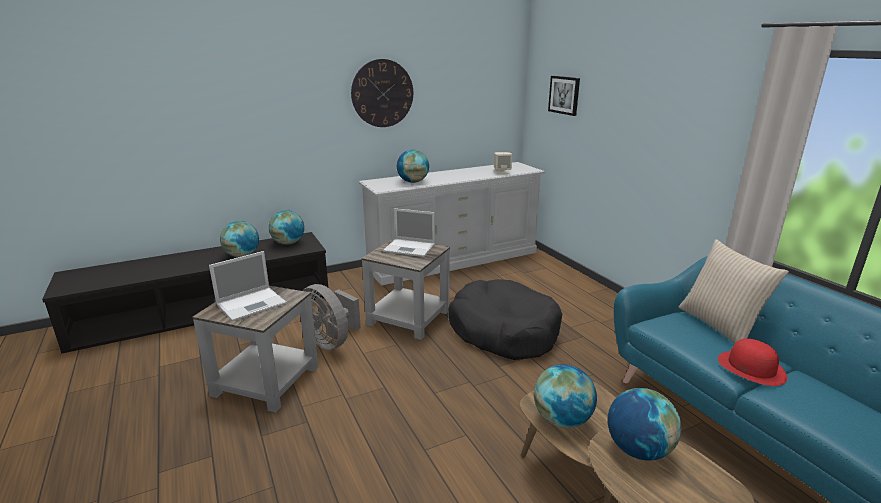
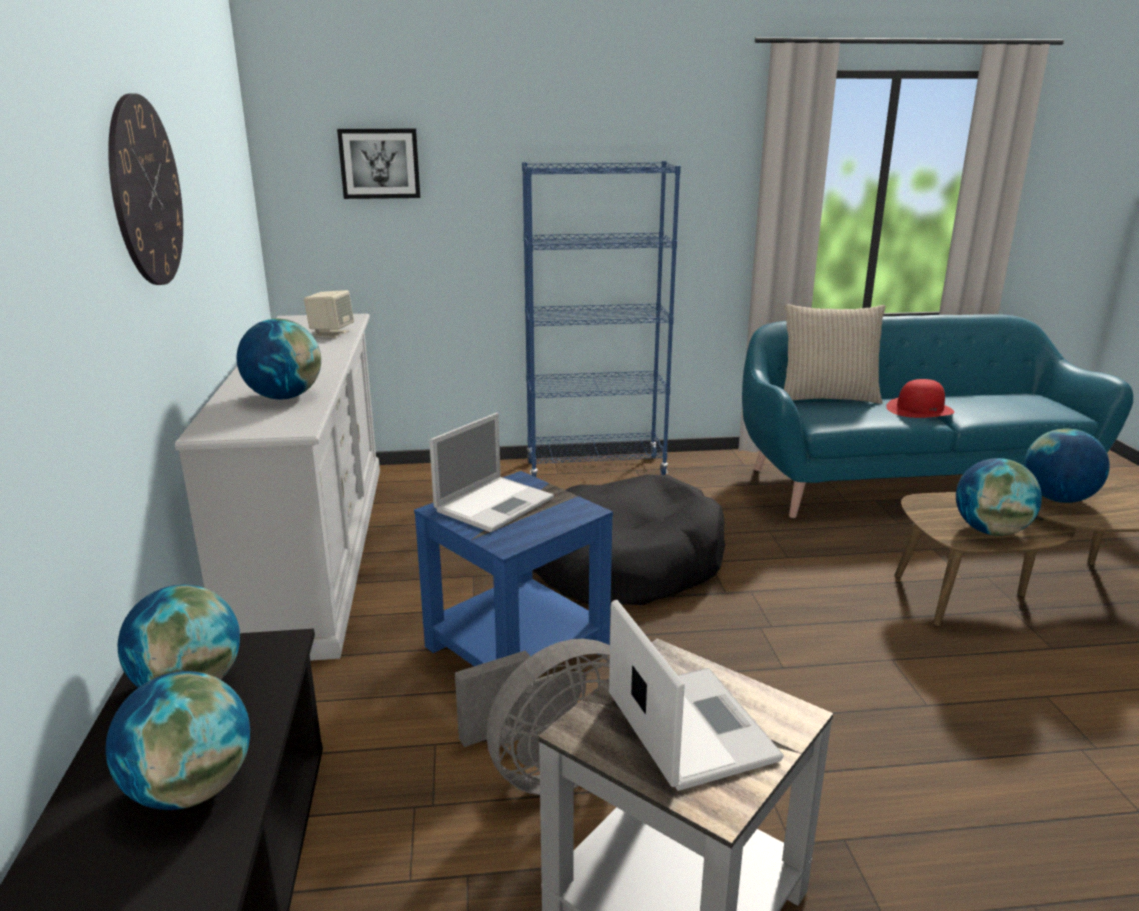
camera: 70 degrees left, 0 degrees up
grey side table [362,238,450,340] -> blue side table [414,471,613,666]
none -> blue bookcase [522,161,681,477]

